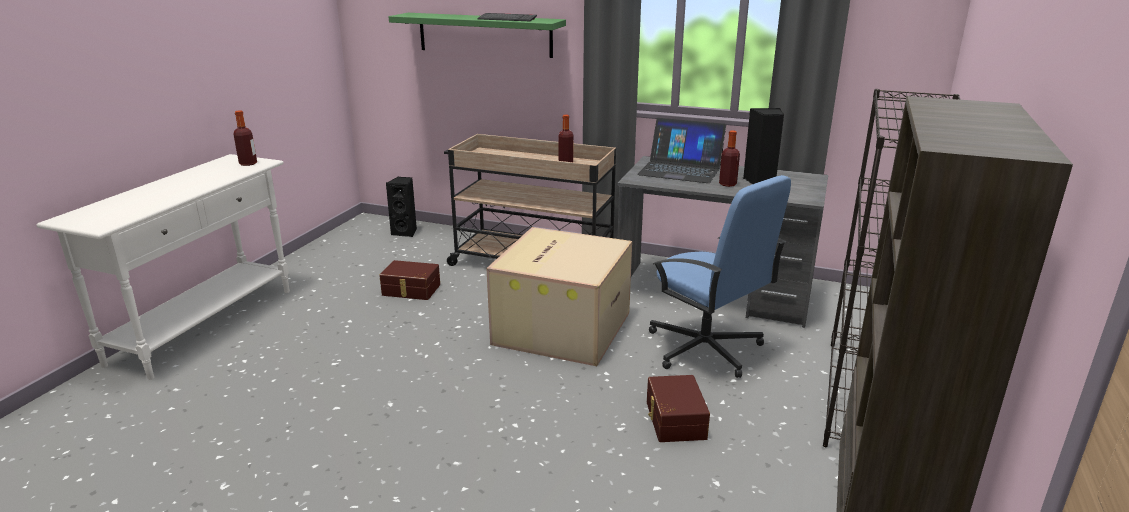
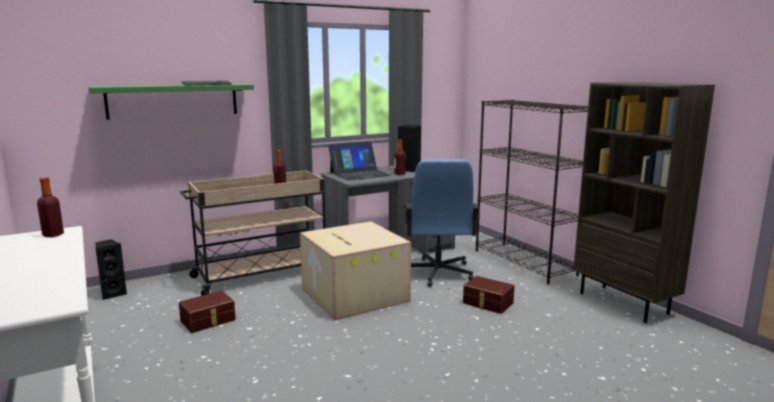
camera: 50 degrees left, 10 degrees down
blue office chair [649,175,791,378] -> blue office chair turned 90 degrees clockwise [404,159,479,287]

